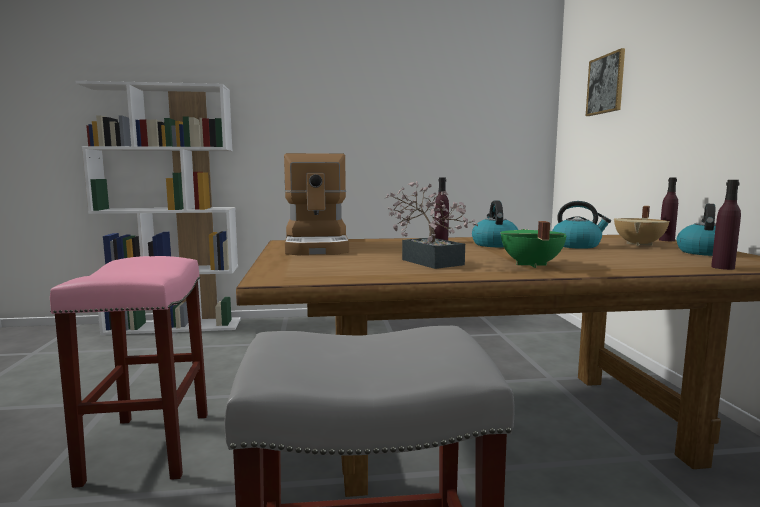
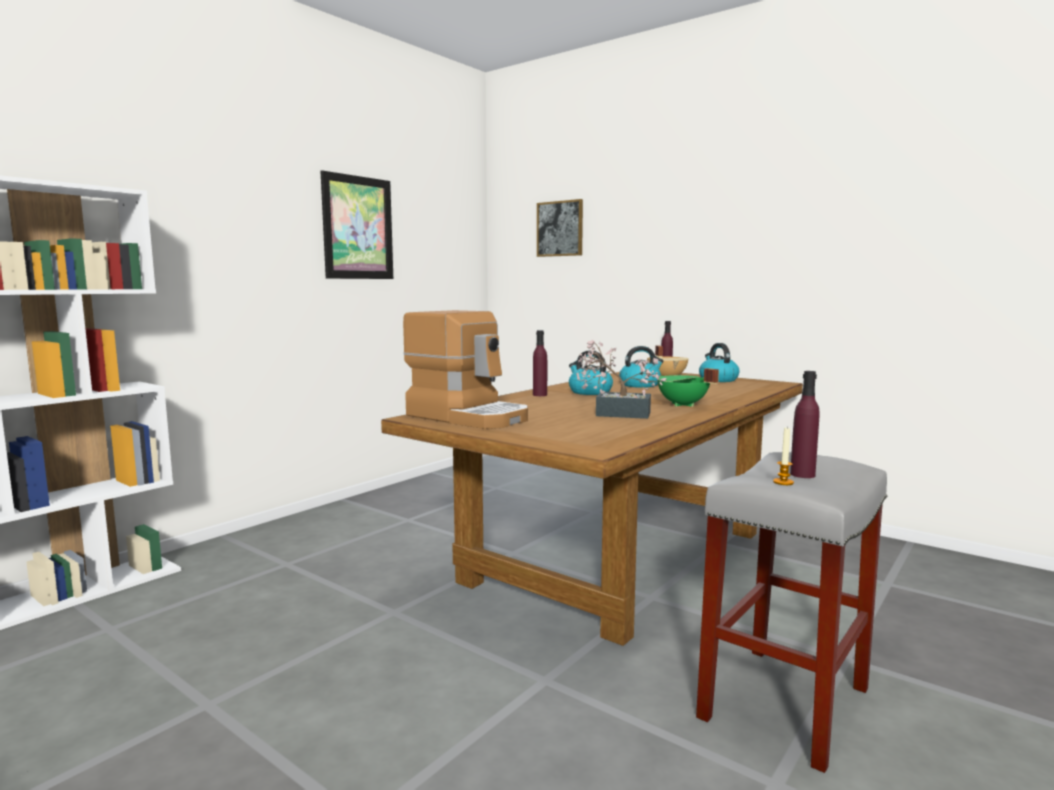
camera: 45 degrees left, 0 degrees up
pink stool [50,256,208,488] -> none
purple bottle [711,180,741,270] -> purple bottle moved to [790,371,820,478]
none -> picture [320,170,393,279]
none -> candle [773,427,794,485]

